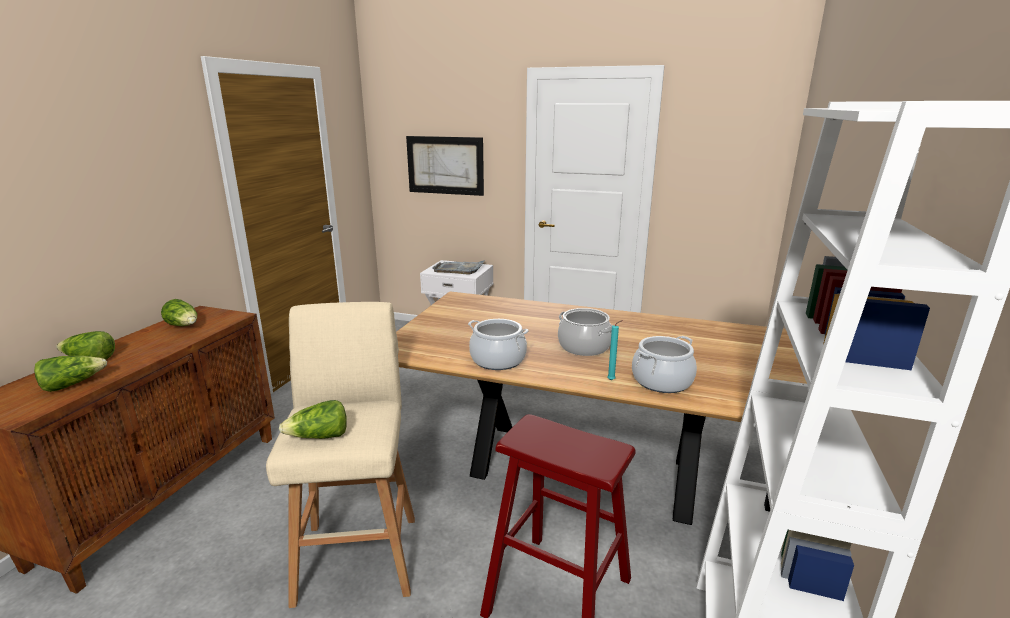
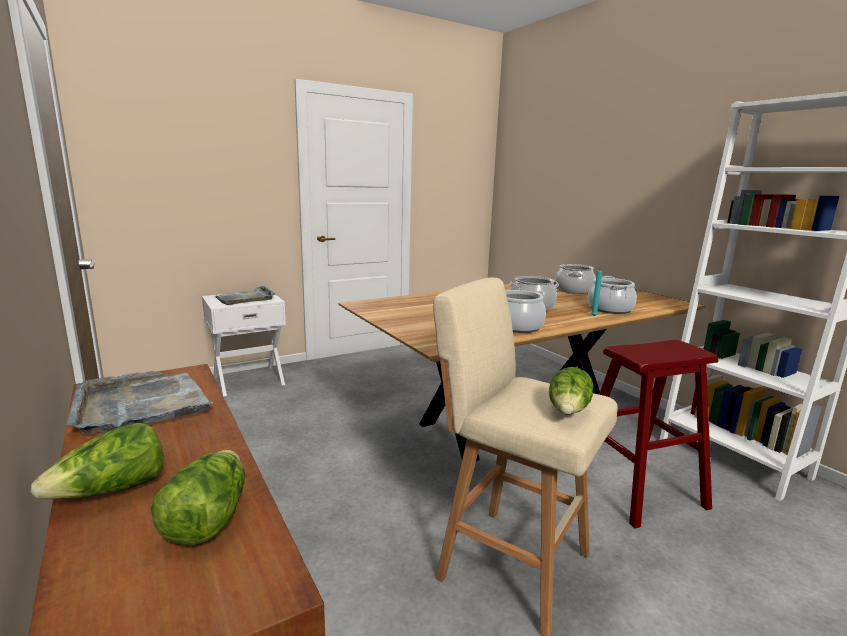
camera: 50 degrees left, 5 degrees down
lettuce [161,299,197,326] -> grey tray [66,371,214,434]
picture [406,136,484,196] -> none
none -> cooking pot [555,264,596,294]

